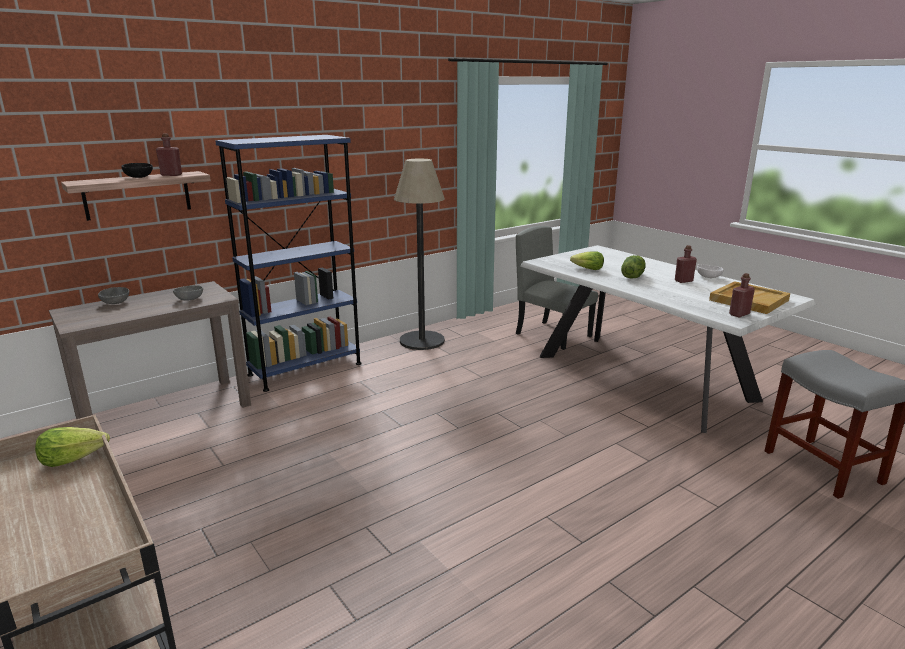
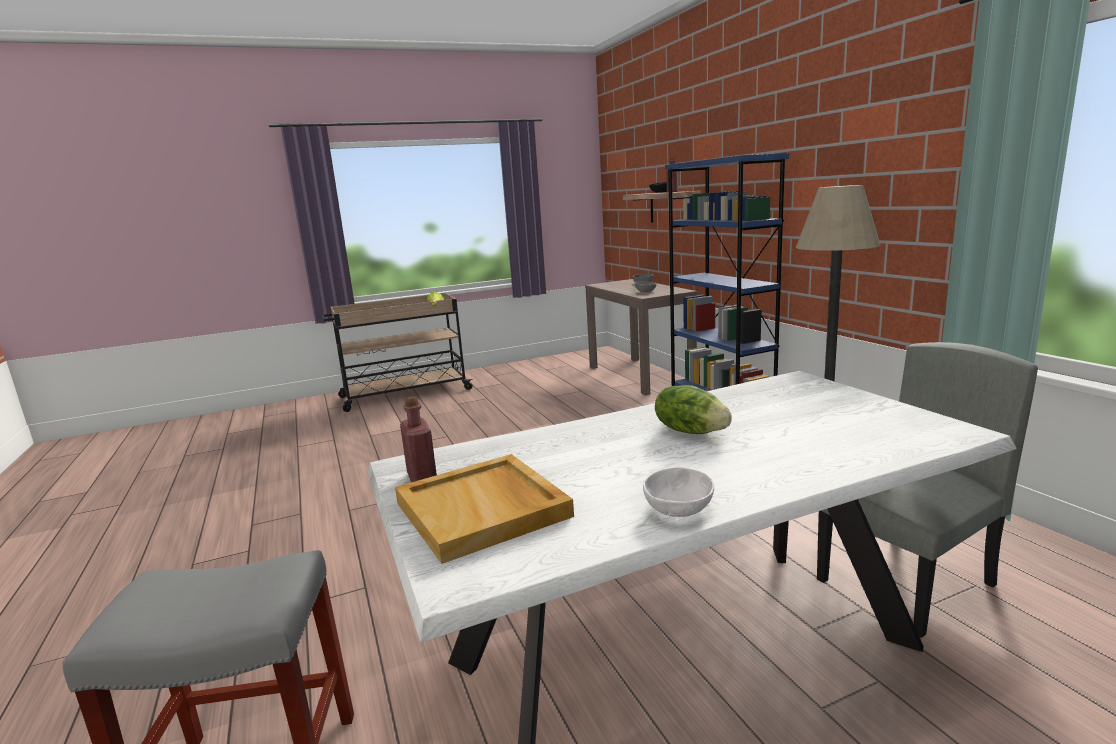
camera: 105 degrees right, 5 degrees down
lettuce [570,251,604,270] -> none
red bottle [675,245,697,283] -> none

